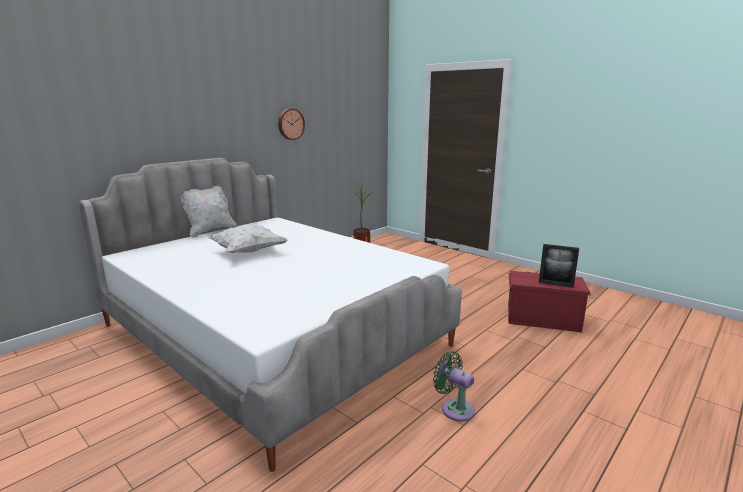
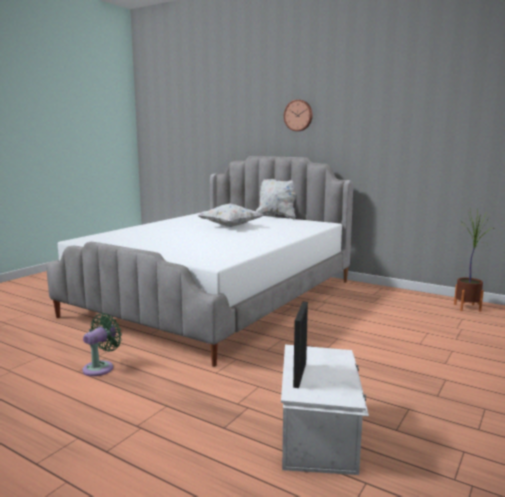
camera: 80 degrees right, 5 degrees down
wall clock [278,108,305,140] -> wall clock moved to [284,100,313,131]
red storage box [508,271,591,332] -> white storage box [281,345,369,475]

